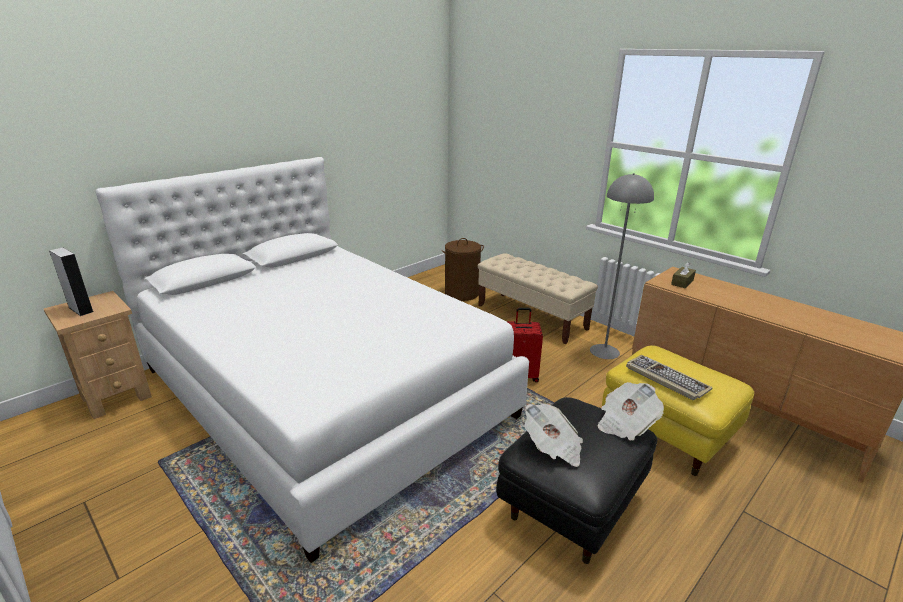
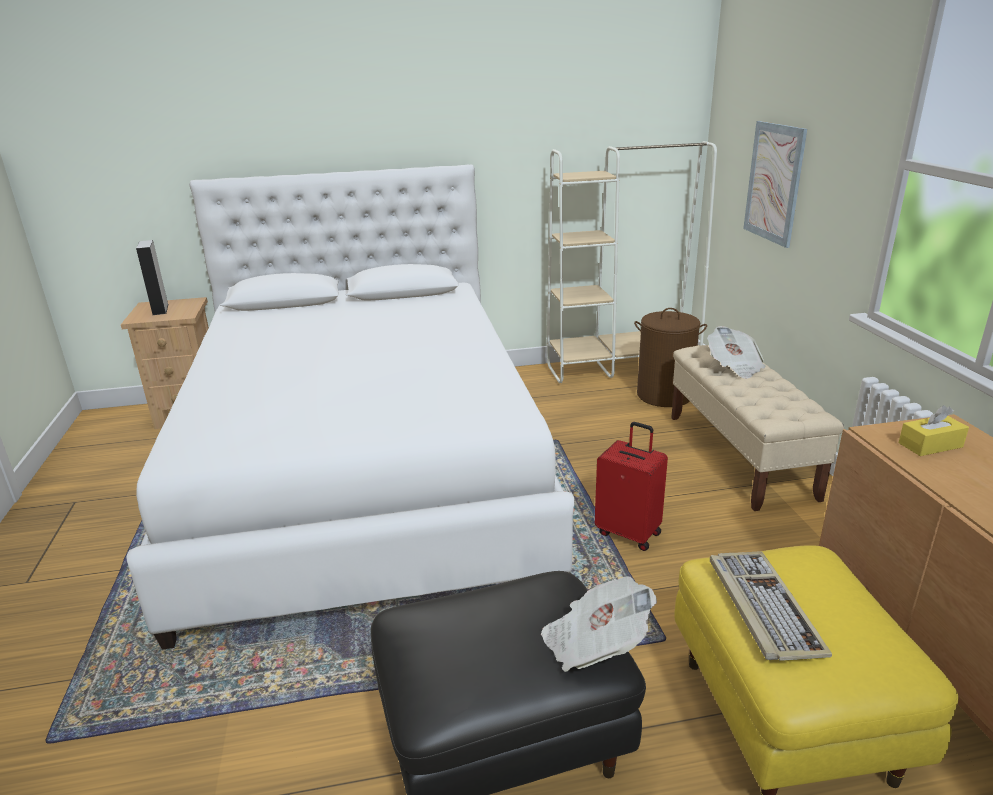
camera: 35 degrees right, 0 degrees up
newspaper [524,404,583,467] -> newspaper moved to [707,326,766,379]
grey floor lamp [590,173,654,359] -> none
brown tissue box [671,262,696,288] -> yellow tissue box [899,405,969,456]
none -> beige clothes rack [547,141,717,383]
none -> picture [743,121,807,248]

